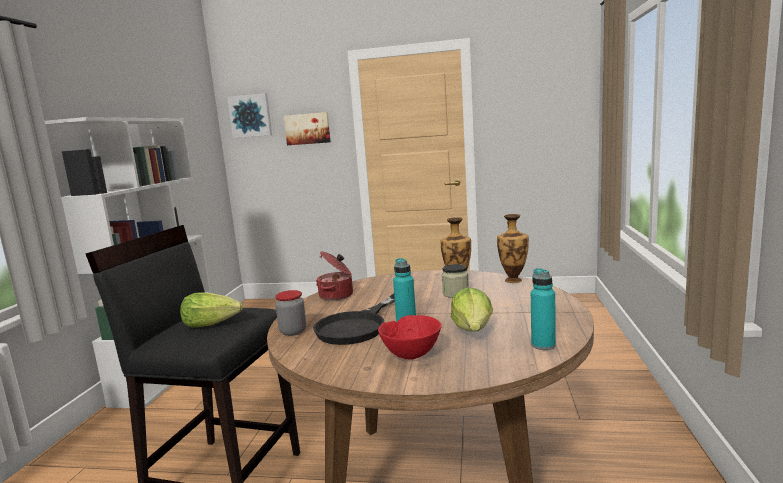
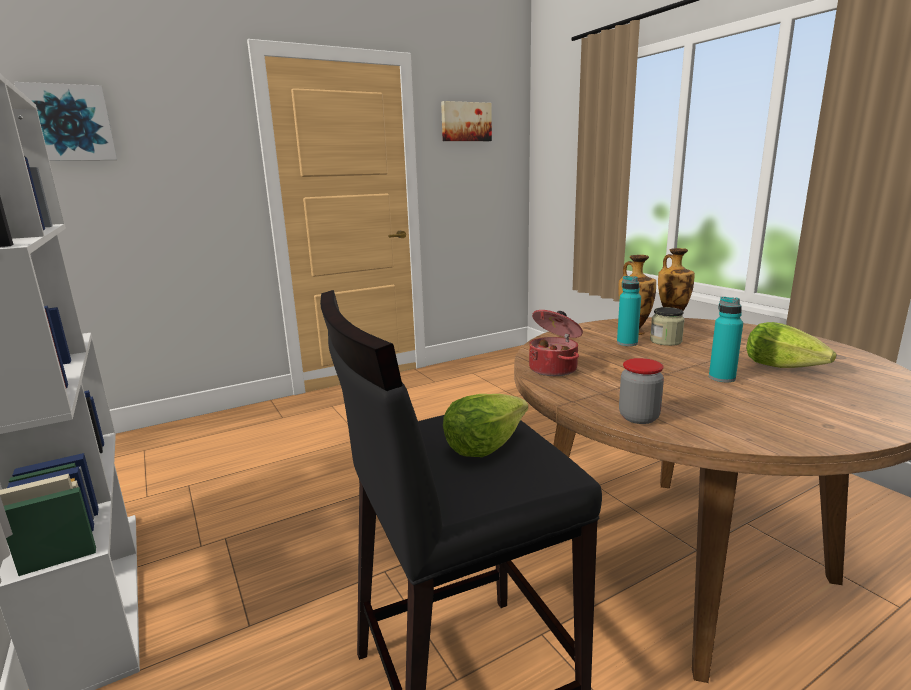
camera: 40 degrees left, 5 degrees up
picture [284,112,331,145] -> picture moved to [441,101,492,141]
black frying pan [313,294,395,345] -> none
red bowl [378,315,442,360] -> none
turquoise bottle [531,268,556,350] -> turquoise bottle moved to [617,276,641,346]

